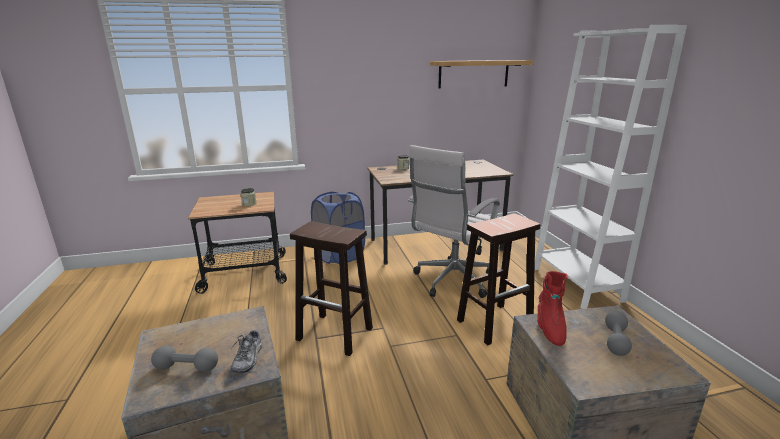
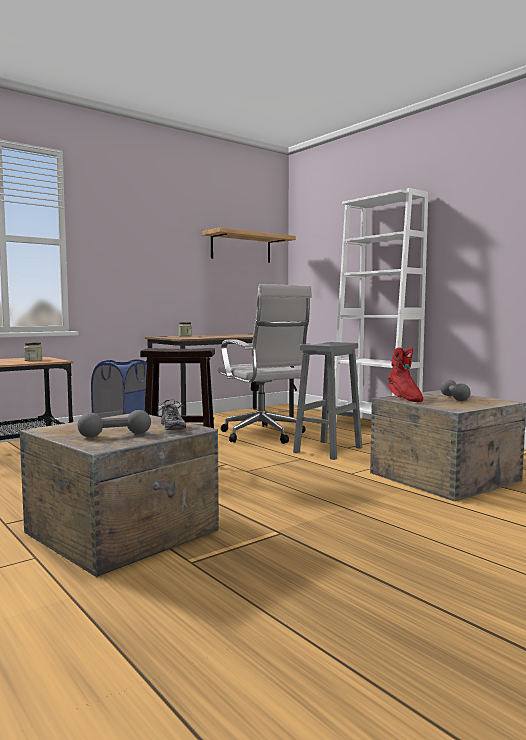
camera: 25 degrees left, 15 degrees down
white office chair [408,145,500,298] -> white office chair turned 45 degrees counterclockwise [218,284,312,444]
brown stool [457,213,541,345] -> grey stool [293,342,362,460]

